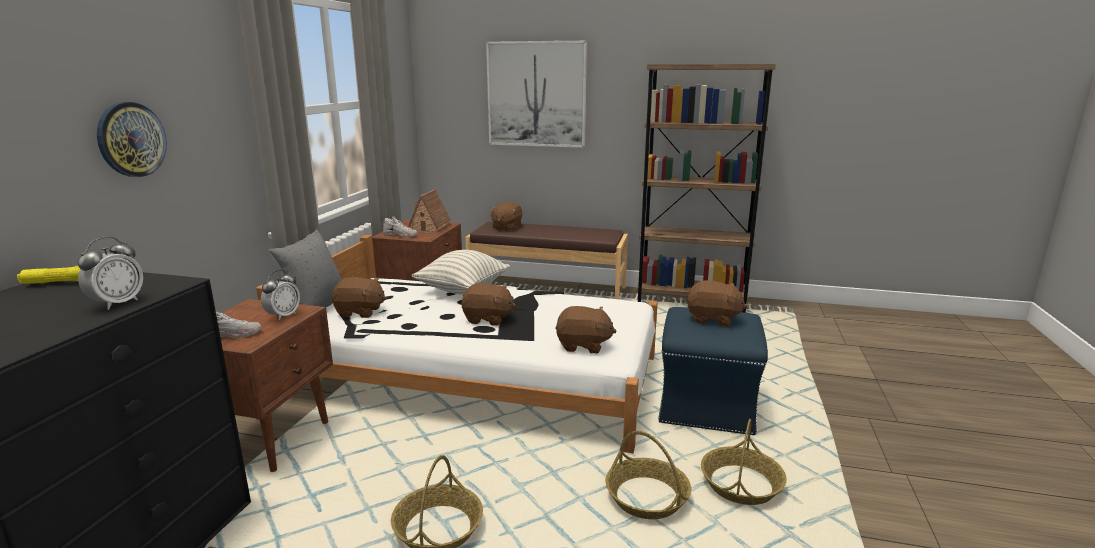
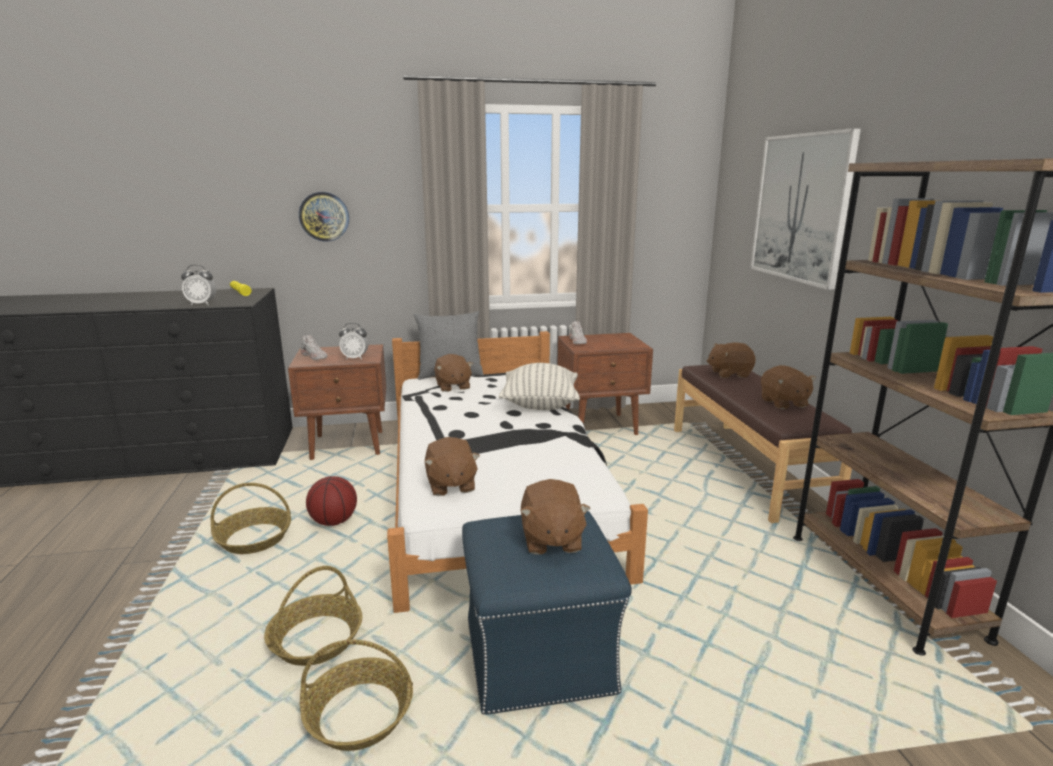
camera: 65 degrees right, 0 degrees up
toy house [408,189,451,234] -> none
brown plush toy [461,283,516,326] -> brown plush toy moved to [761,365,816,409]
none -> basketball [306,476,357,526]

